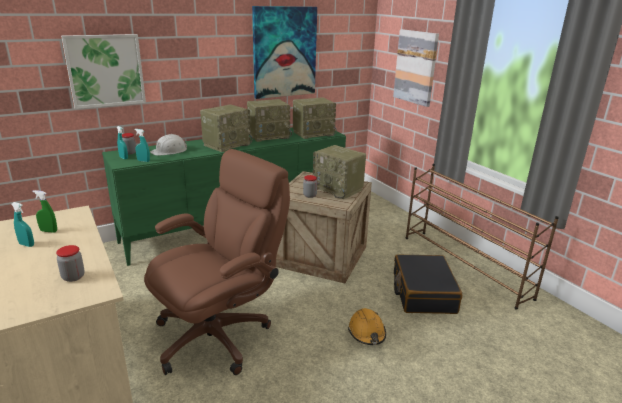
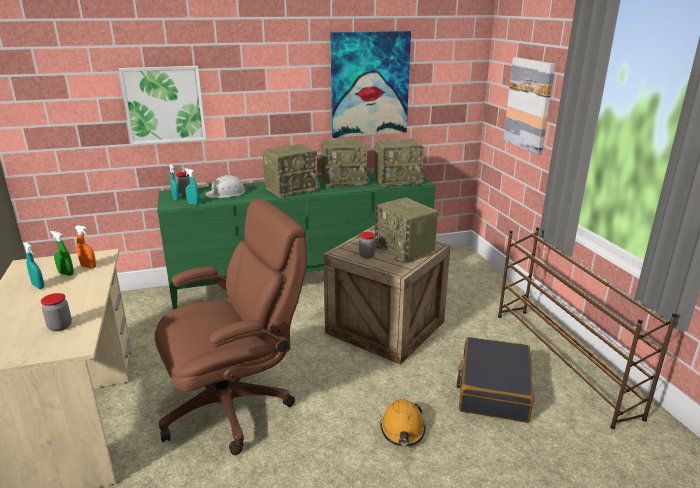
camera: 15 degrees right, 0 degrees up
none -> orange spray bottle [75,225,96,268]

